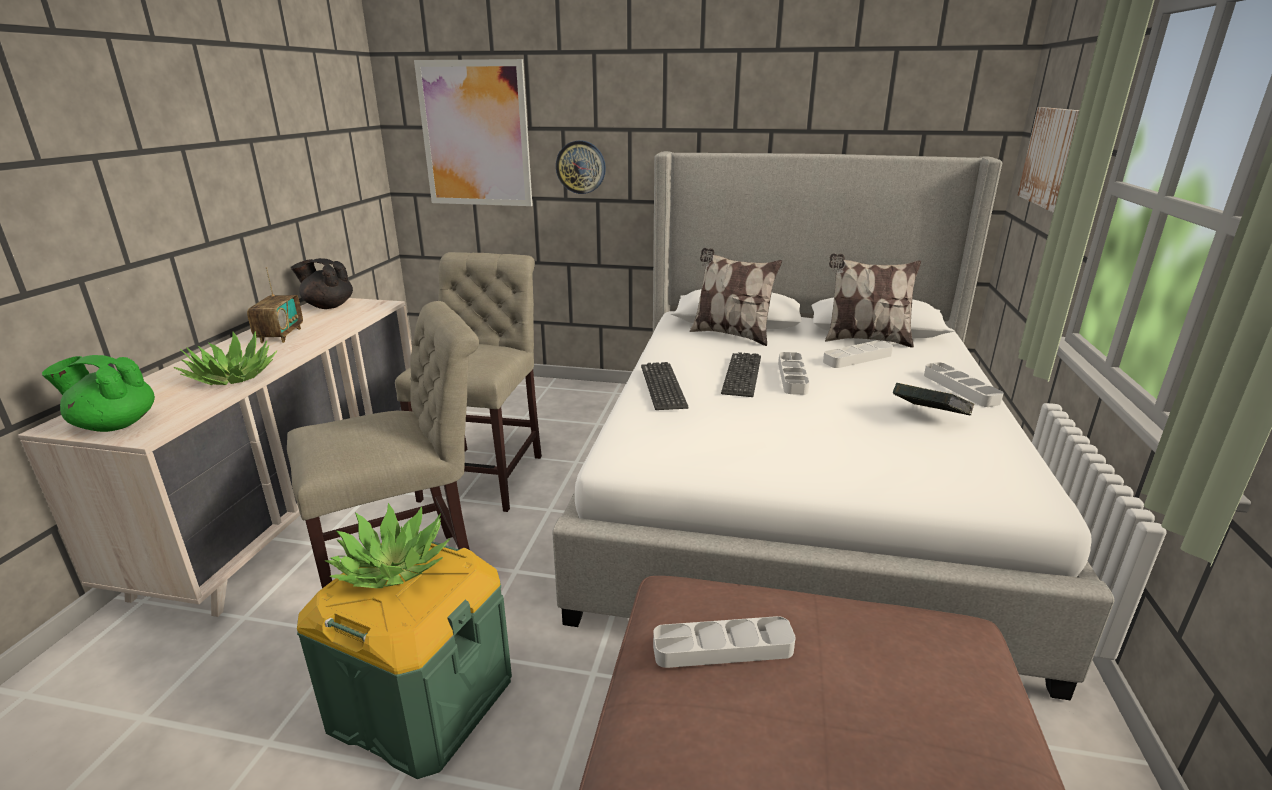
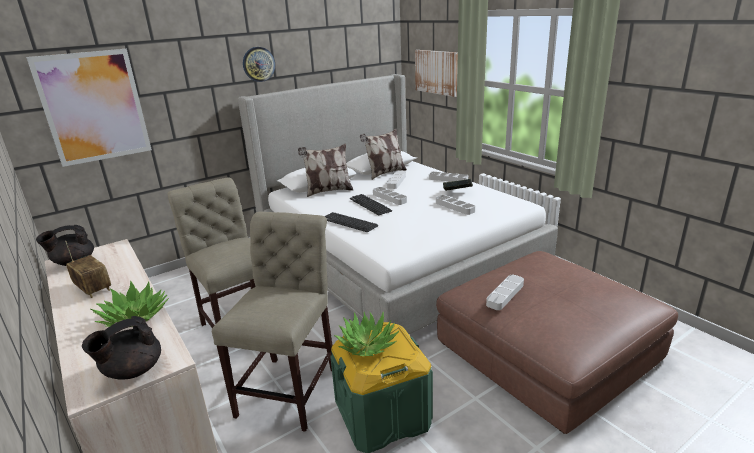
camera: 45 degrees left, 0 degrees up
green teapot [42,355,155,432] -> black teapot [82,316,161,380]
wall clock [556,141,606,194] -> wall clock moved to [243,47,275,82]
none -> grey tray [436,195,475,215]

